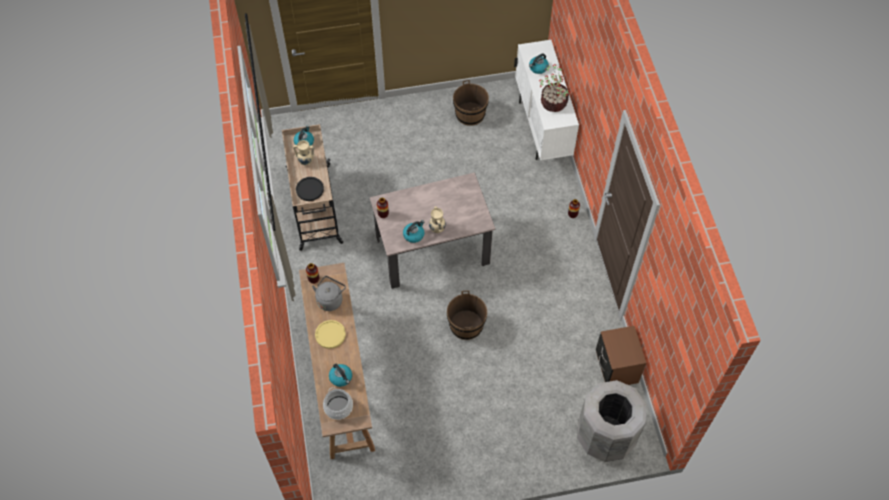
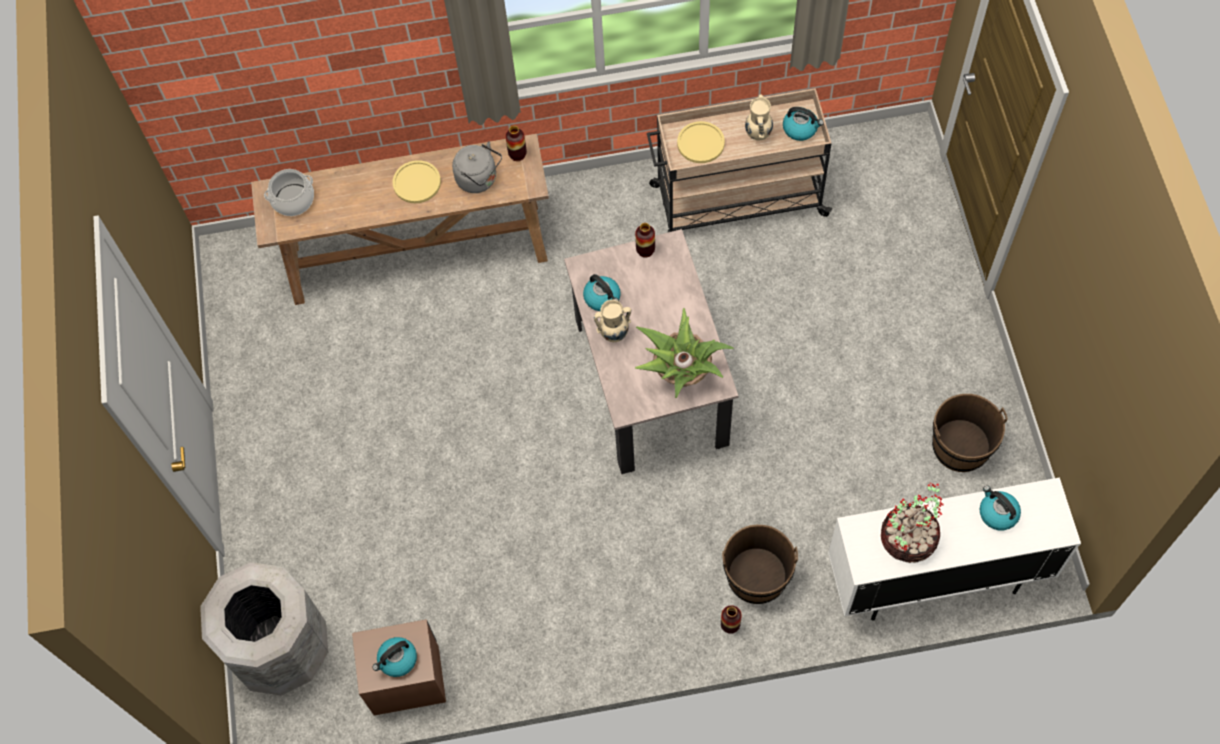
camera: 95 degrees right, 5 degrees up
black plate [296,177,324,201] -> yellow plate [677,121,725,163]
kettle [329,364,352,387] -> kettle moved to [373,637,417,677]
brown bucket [447,291,487,340] -> brown bucket moved to [722,525,798,604]
none -> potted plant [635,308,734,398]

